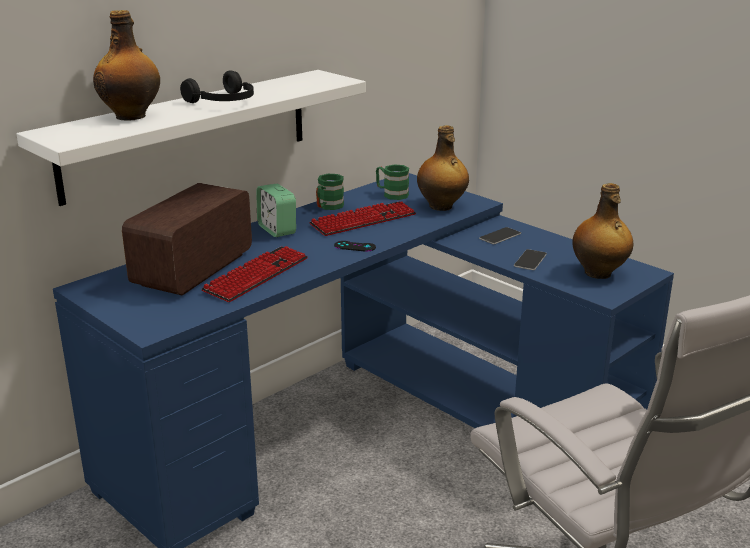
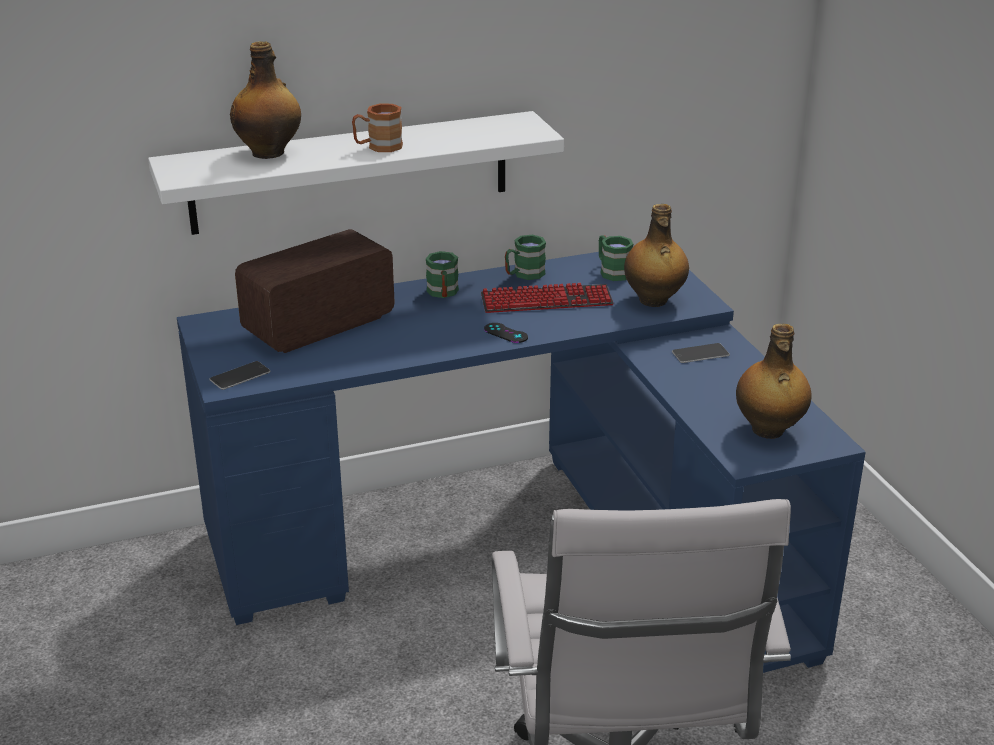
camera: 25 degrees right, 5 degrees up
black headphones [180,70,254,103] -> brown mug [352,103,403,152]
keyboard [201,246,308,302] -> none
alarm clock [256,184,296,237] -> green mug [426,251,459,298]
phone [514,249,547,270] -> phone moved to [209,361,271,390]

